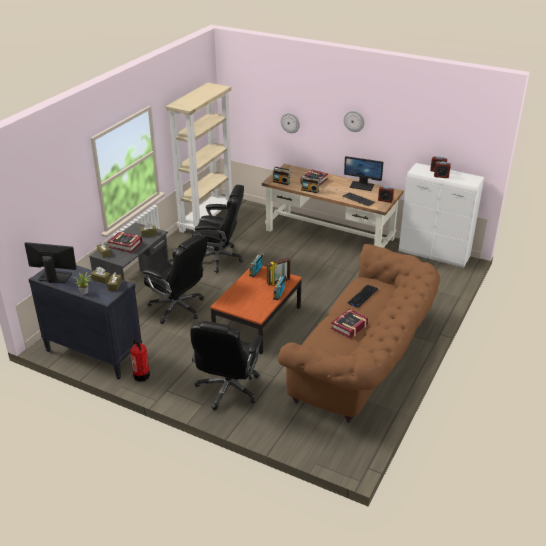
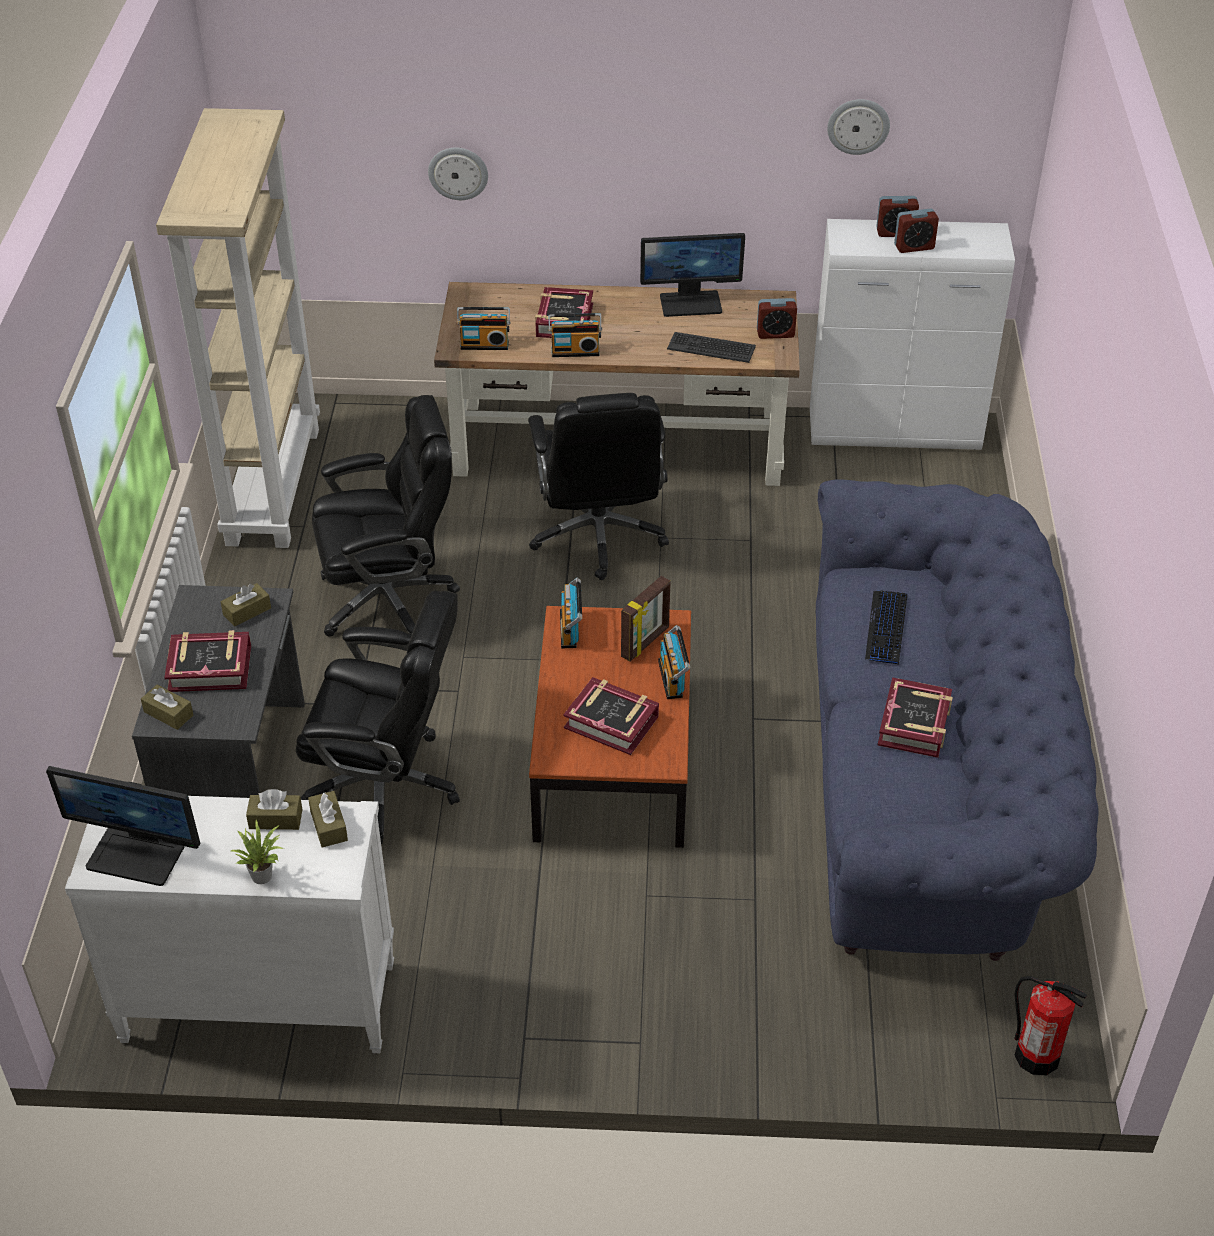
camera: 25 degrees left, 10 degrees up
monitor [25,242,77,283] -> monitor turned 150 degrees counterclockwise [46,766,200,886]
black dresser [28,265,142,379] -> white dresser [65,796,394,1053]
fire extinguisher [130,340,150,382] -> fire extinguisher moved to [1014,976,1087,1075]
black office chair [190,321,263,410] -> black office chair moved to [528,393,669,580]
brown sofa [278,244,440,423] -> blue sofa [815,479,1099,961]
wall clock [343,111,364,132] -> wall clock moved to [827,99,890,155]
none -> book [563,677,659,755]

